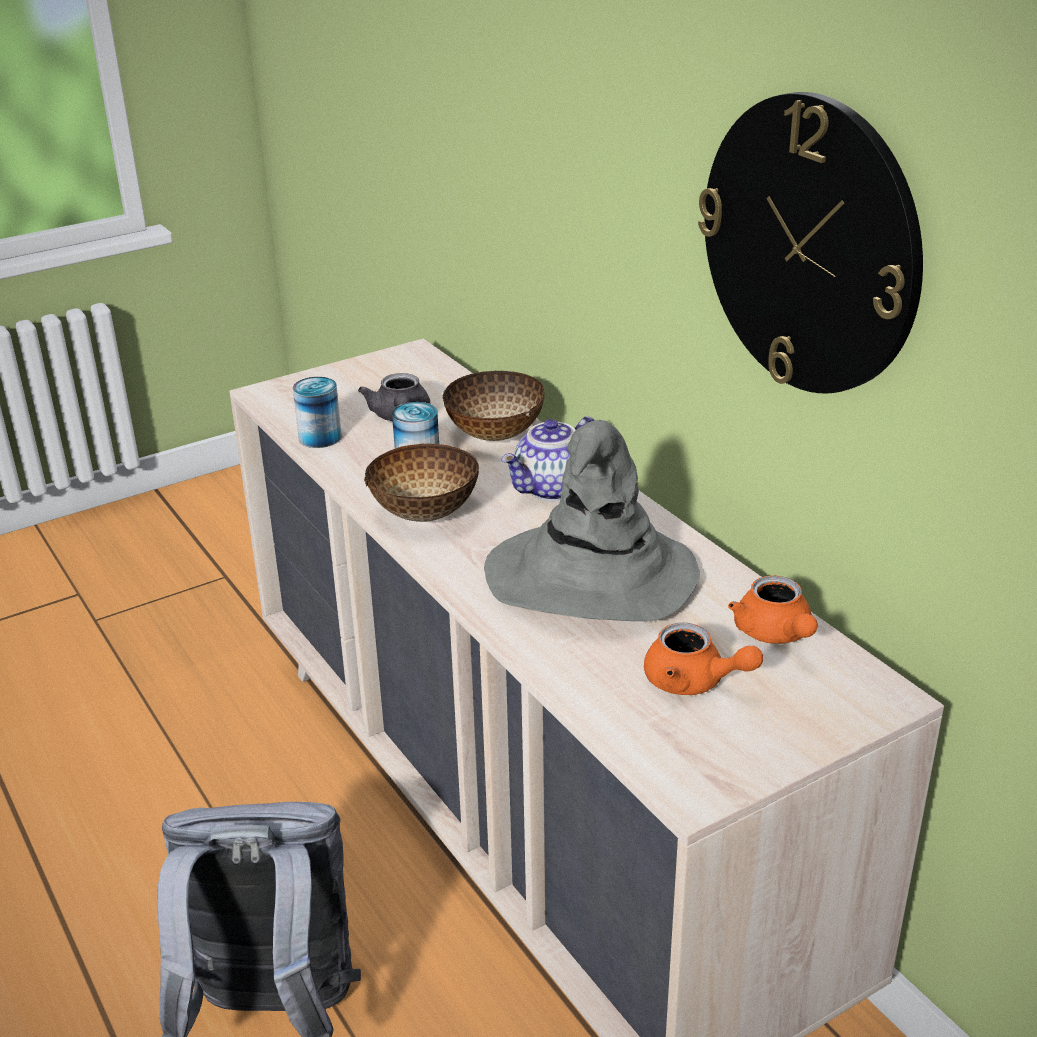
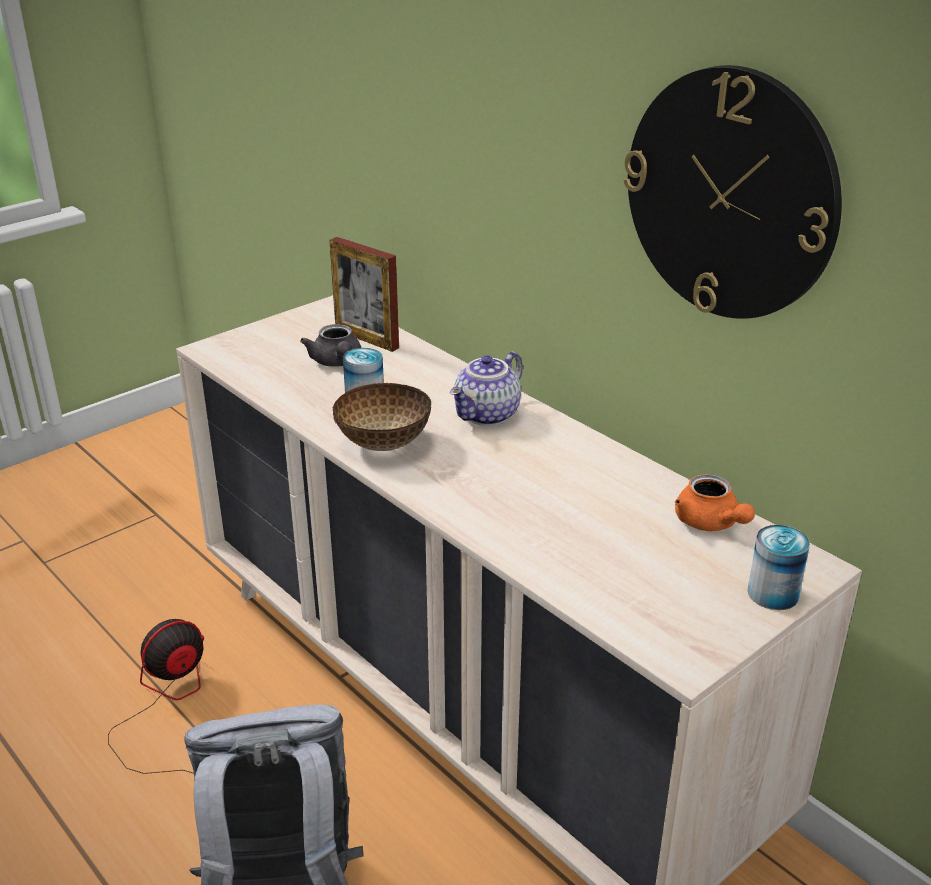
camera: 10 degrees left, 0 degrees up
can [293,377,342,448] -> can moved to [748,525,810,610]
bowl [442,371,545,441] -> none
grey hat [484,420,700,621] -> none
orange teapot [644,623,763,695] -> none
none -> fan [108,619,204,774]
none -> picture frame [330,237,399,352]

